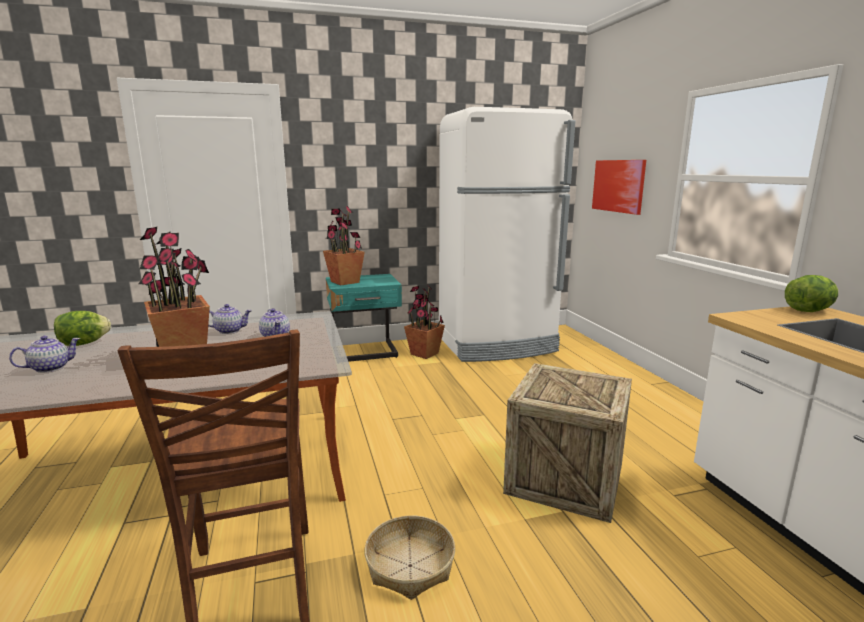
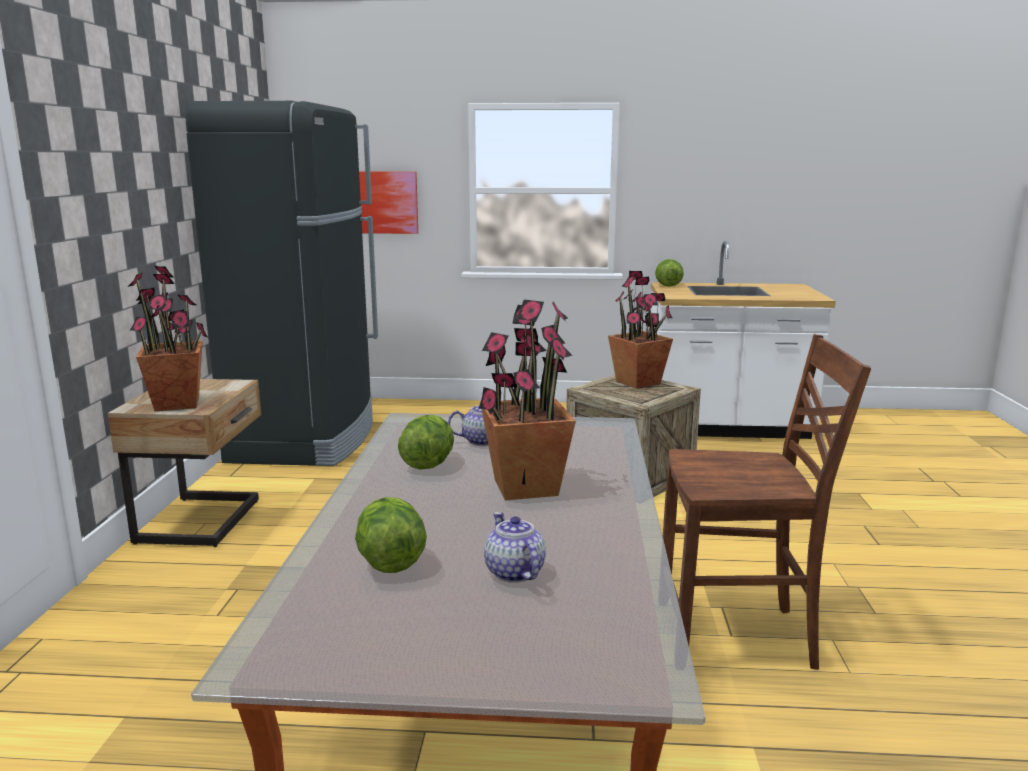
camera: 70 degrees left, 0 degrees up
teapot [208,304,252,334] -> lettuce [398,415,454,470]
turquoise nightstand [326,274,402,362] -> beige nightstand [107,379,261,547]
basket [364,516,455,600] -> none
potted plant [404,284,445,359] -> potted plant moved to [608,271,673,389]
white fridge [439,107,575,362] -> black fridge [185,101,378,466]

